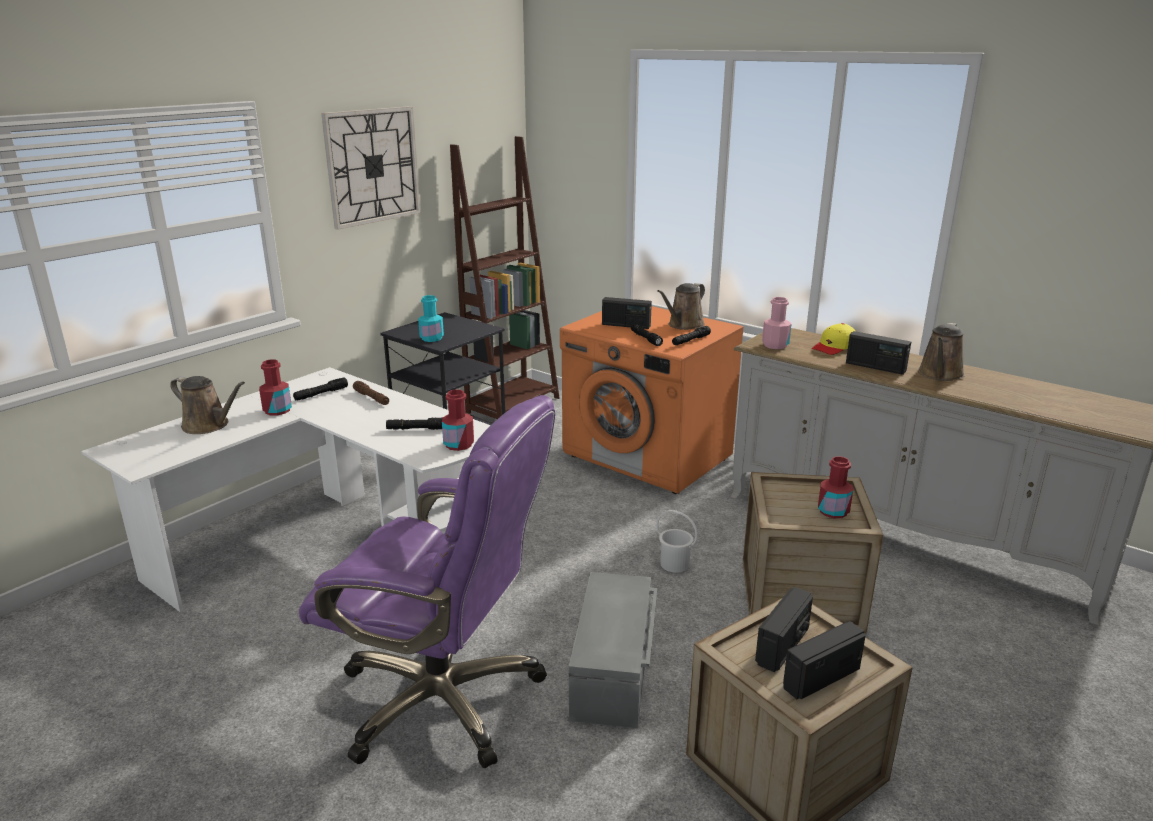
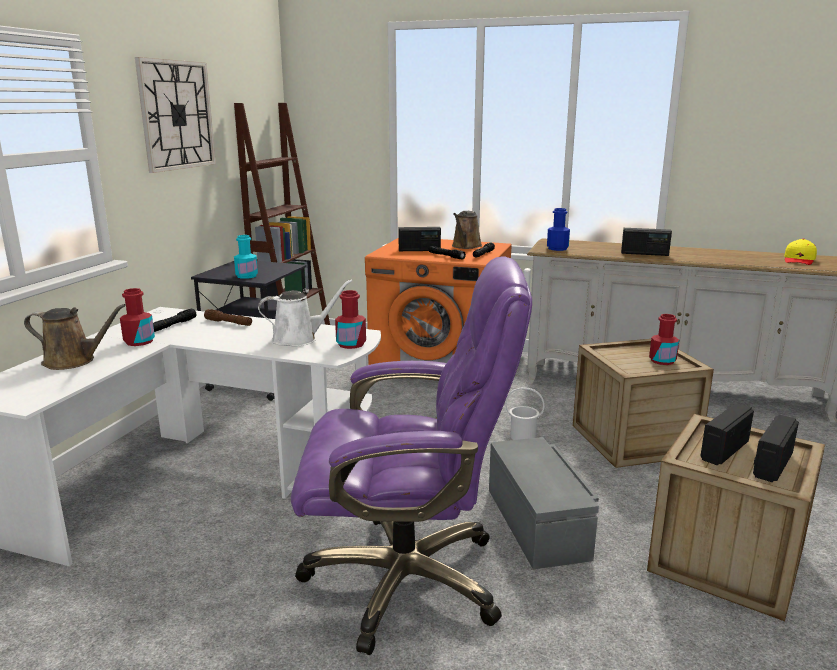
camera: 20 degrees left, 5 degrees down
black flashlight [386,417,443,430] -> white watering can [258,279,352,346]
radio [755,587,813,672] -> radio turned 150 degrees counterclockwise [701,403,754,465]
pink bottle [762,297,791,349] -> blue bottle [547,208,570,251]
yellow cap [812,323,855,355] -> yellow cap moved to [784,239,817,265]
brown watering can [918,323,965,381] -> none

